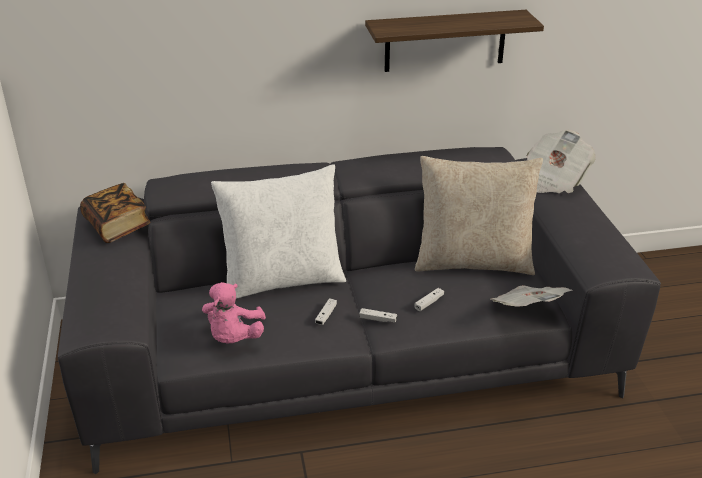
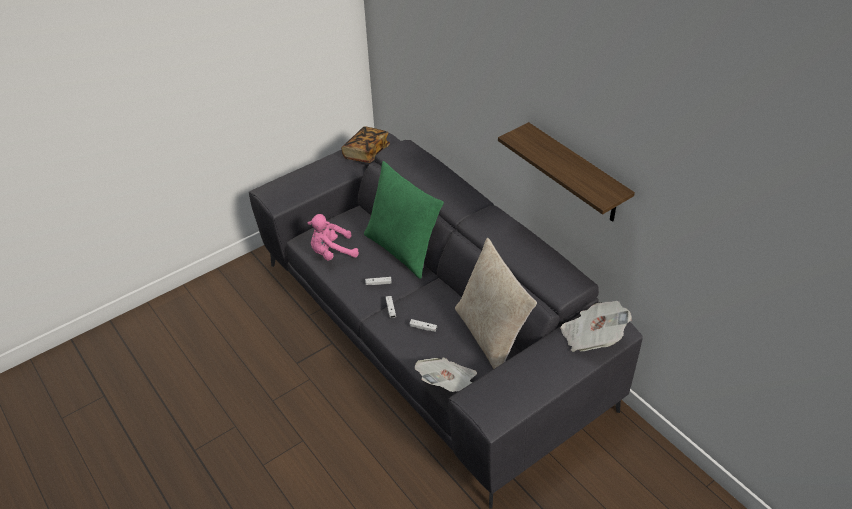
camera: 65 degrees right, 10 degrees up
white pillow [211,164,346,299] -> green pillow [364,161,444,279]

